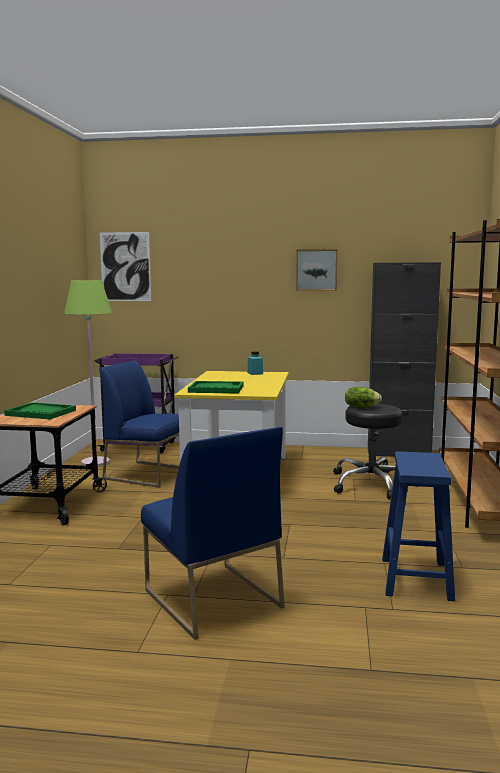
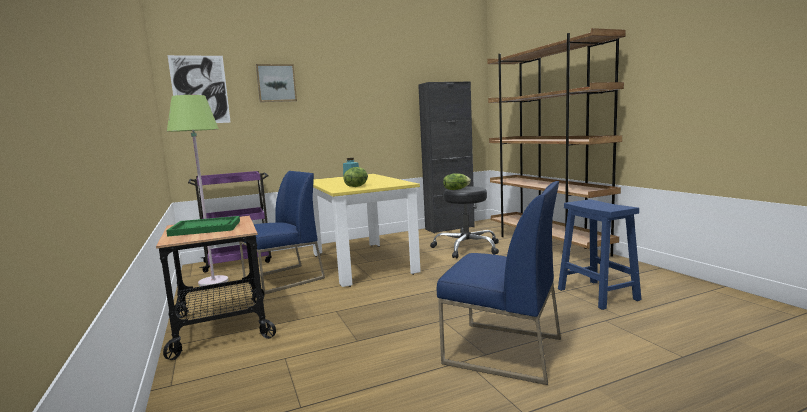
camera: 30 degrees left, 0 degrees up
blue chair [99,360,179,488] -> blue chair turned 150 degrees clockwise [239,171,325,295]
green tray [188,381,243,393] -> lettuce [343,167,368,187]
picture [296,249,338,291] -> picture moved to [256,64,297,102]

